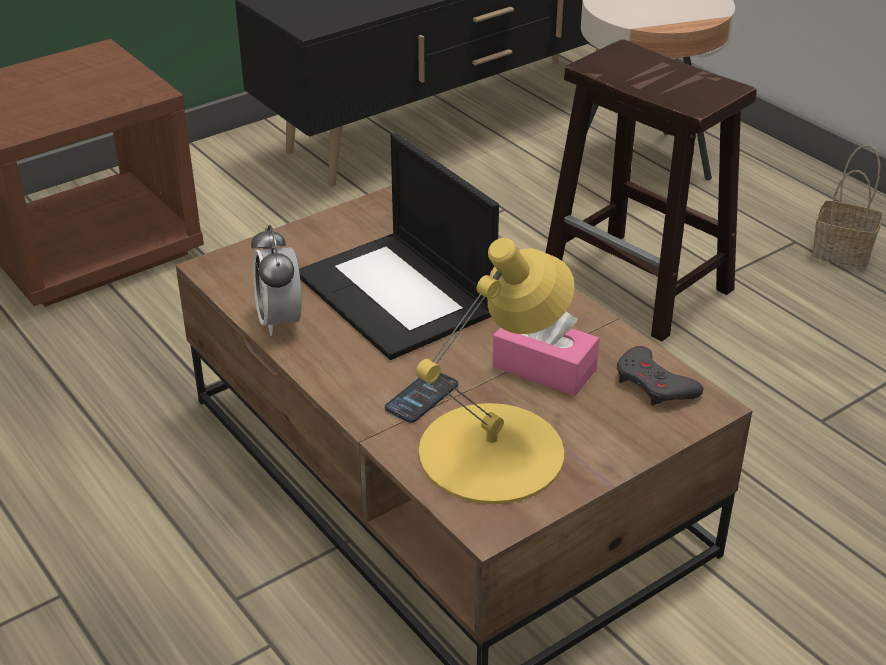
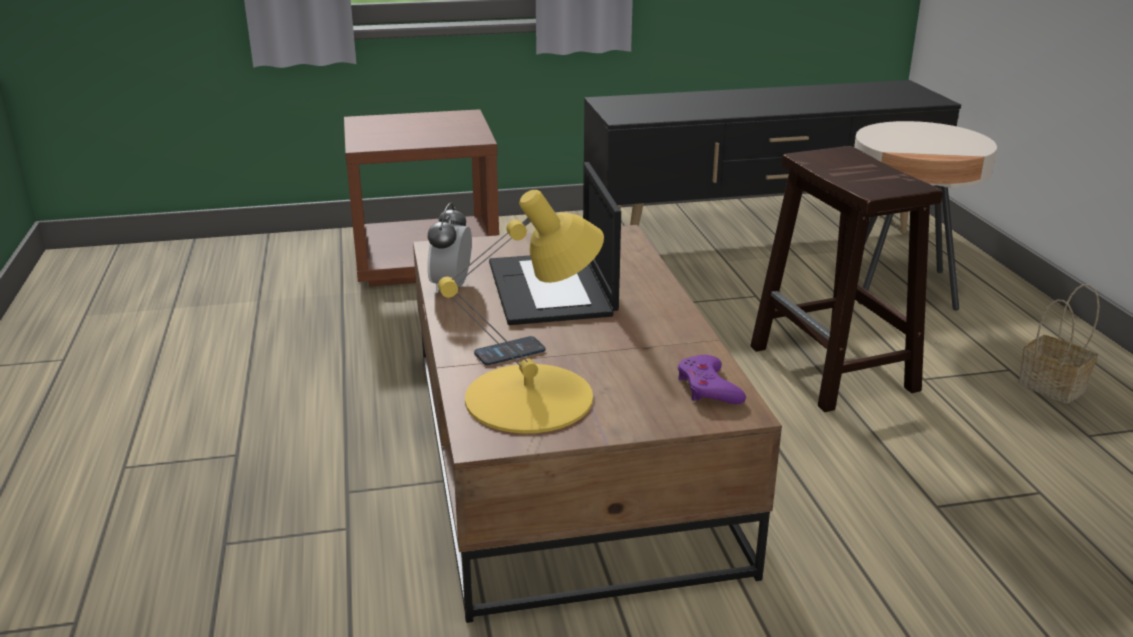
camera: 25 degrees right, 10 degrees down
pink tissue box [492,311,599,396] -> none
grey game controller [617,346,703,406] -> purple game controller [678,355,746,404]

